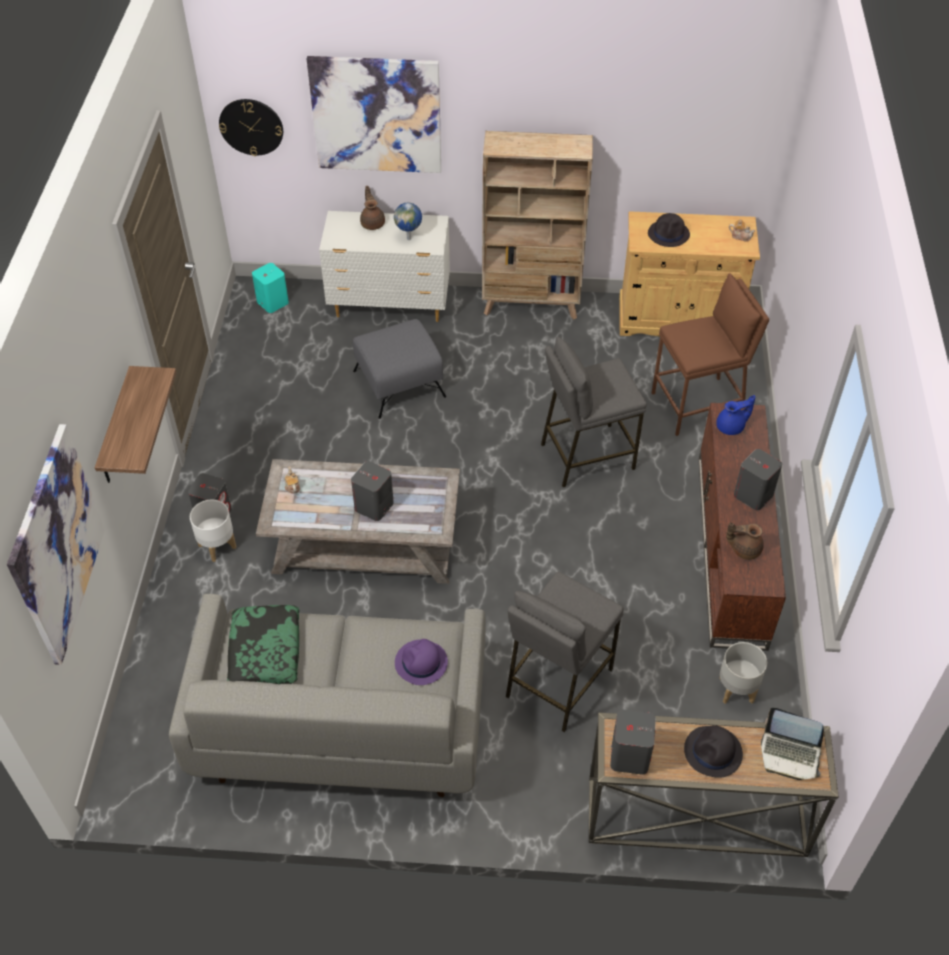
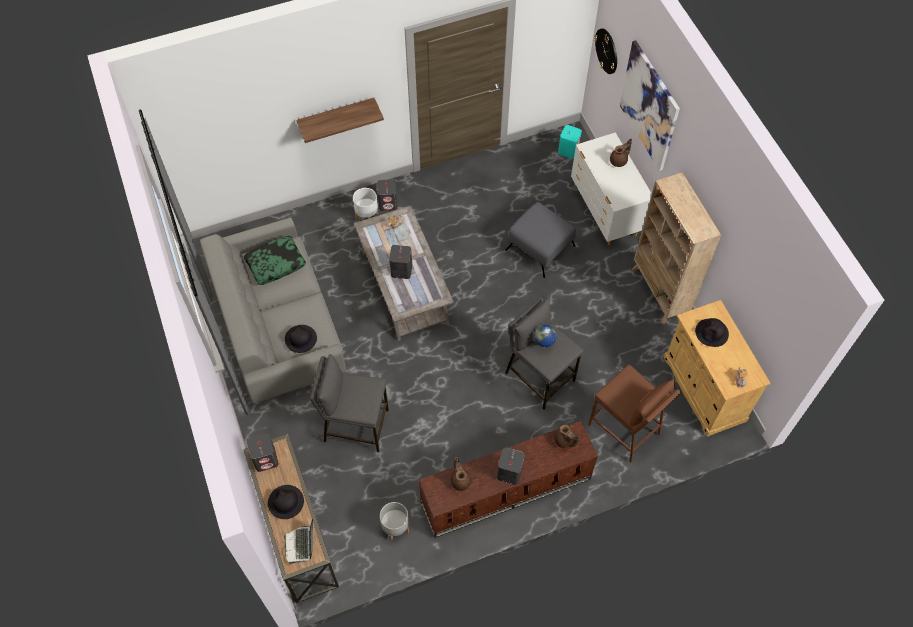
camera: 65 degrees right, 10 degrees up
picture [7,424,105,665] -> none
globe [394,203,422,240] -> globe moved to [534,325,557,348]
purple hat [395,639,448,685] -> black hat [285,325,317,353]
blue teapot [716,395,755,435] -> brown teapot [554,425,579,448]

